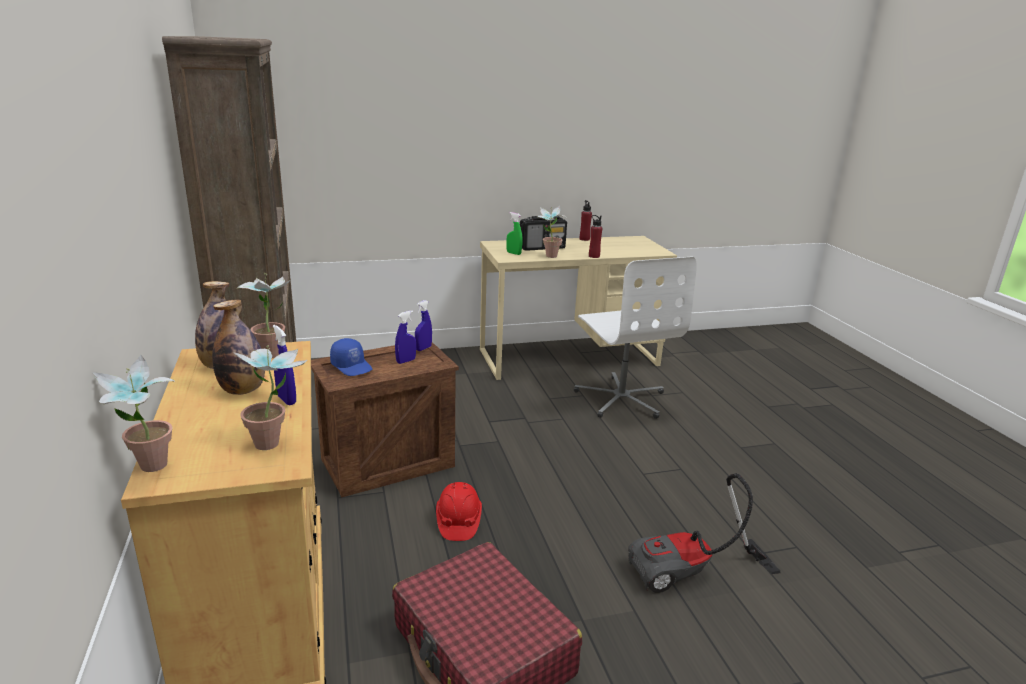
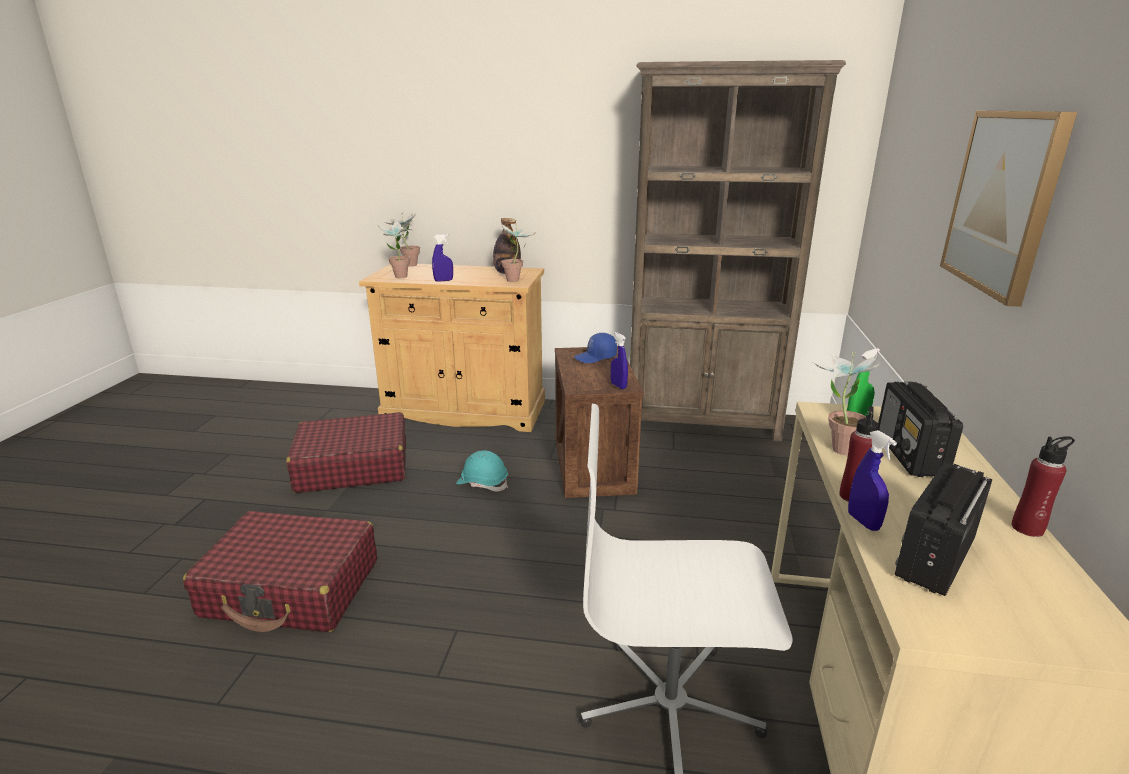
camera: 115 degrees right, 0 degrees up
bottle [212,300,265,395] -> none
blue spray bottle [395,311,416,364] -> blue spray bottle moved to [848,430,897,531]
red hard hat [436,482,482,541] -> turquoise hard hat [456,450,508,492]
vacuum cleaner [628,473,781,593] -> red suitcase [183,511,377,632]
none -> radio [894,462,992,596]
none -> picture [940,111,1077,307]

